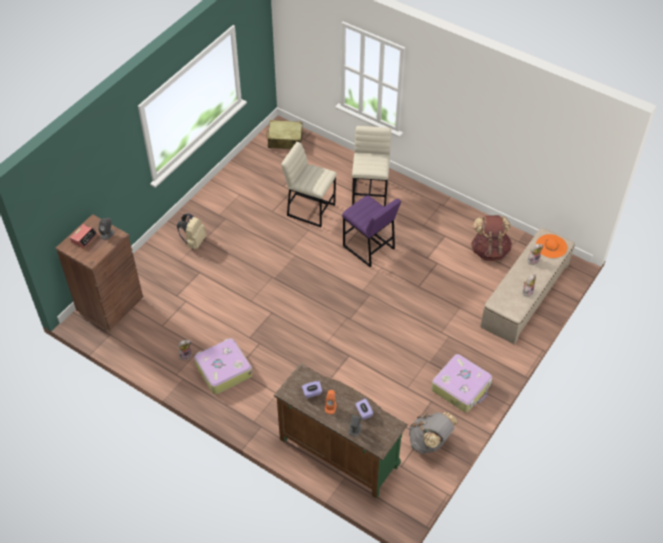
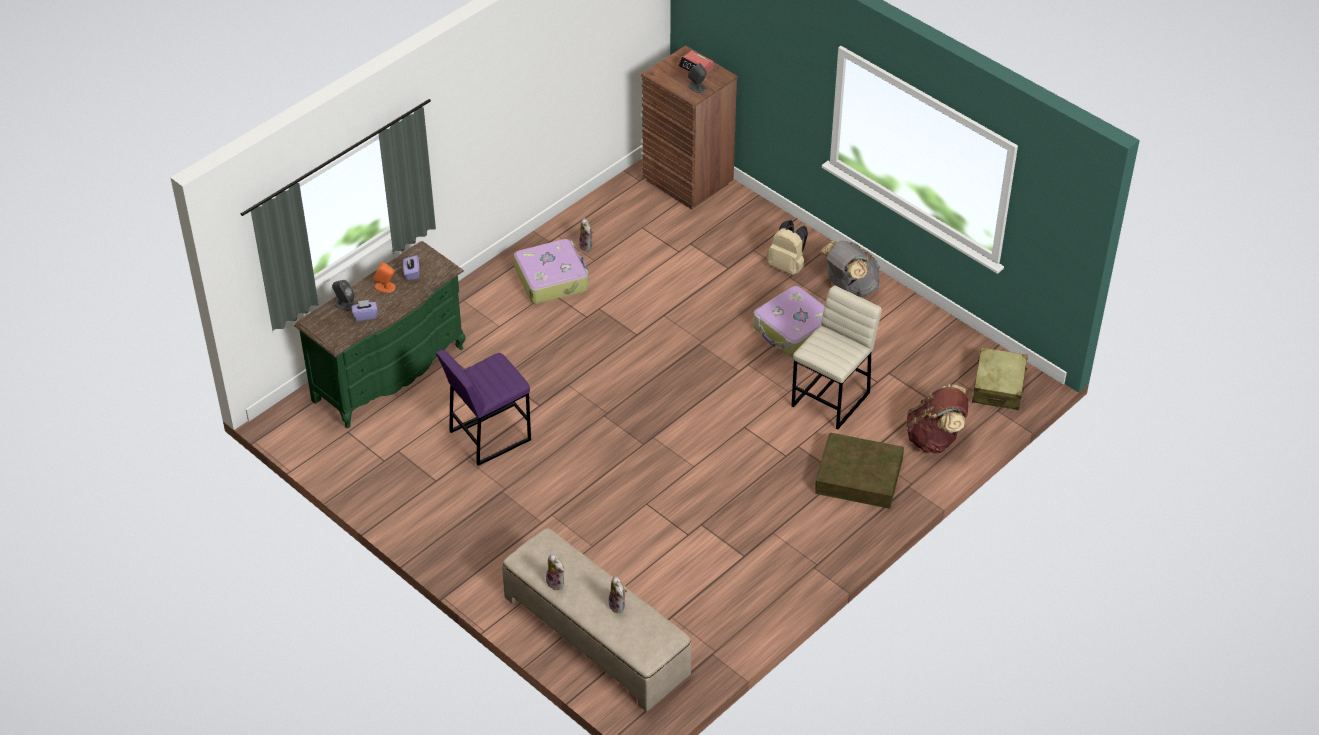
camera: 100 degrees right, 5 degrees down
purple chair [342,195,401,268] -> purple chair moved to [436,350,531,466]
beige chair [352,126,391,207] -> brown storage box [815,433,904,509]
grey backpack [409,412,458,454] -> grey backpack moved to [820,241,880,297]
suitcase [431,354,492,412] -> suitcase moved to [753,286,825,357]
brown backpack [471,215,512,261] -> brown backpack moved to [906,384,968,453]
orange hat [536,234,567,258] -> none

